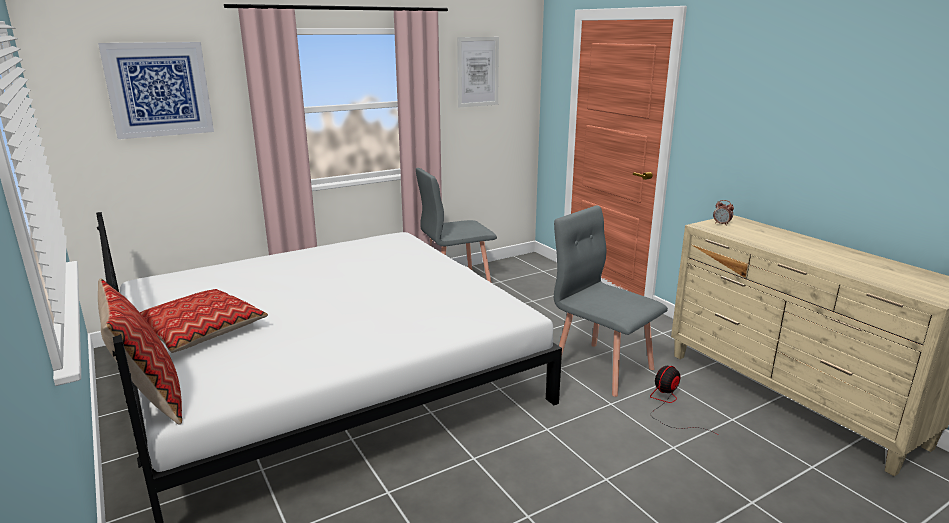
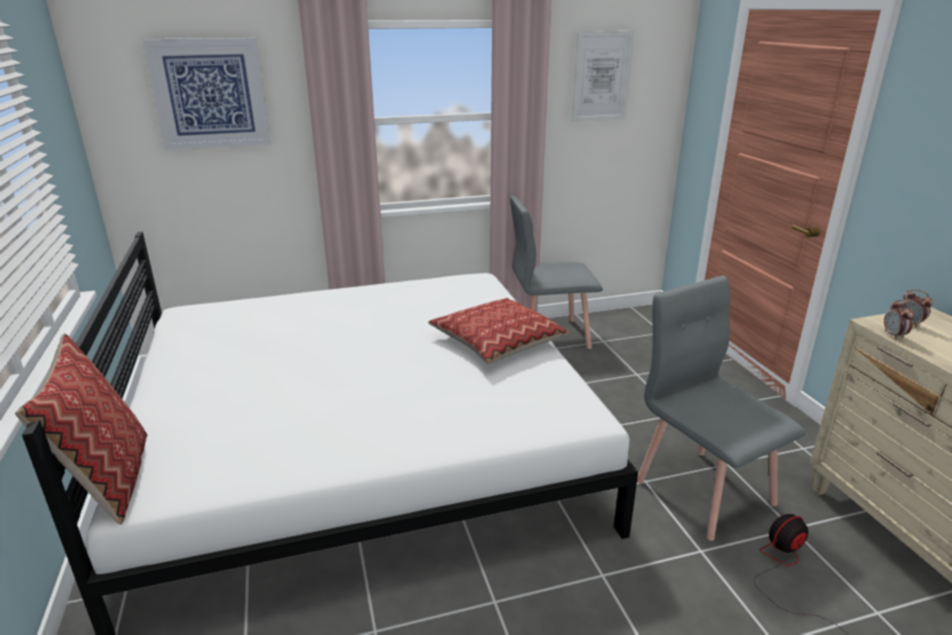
camera: 15 degrees right, 5 degrees up
pillow [140,289,268,353] -> pillow moved to [428,298,570,364]
none -> alarm clock [884,299,914,339]

